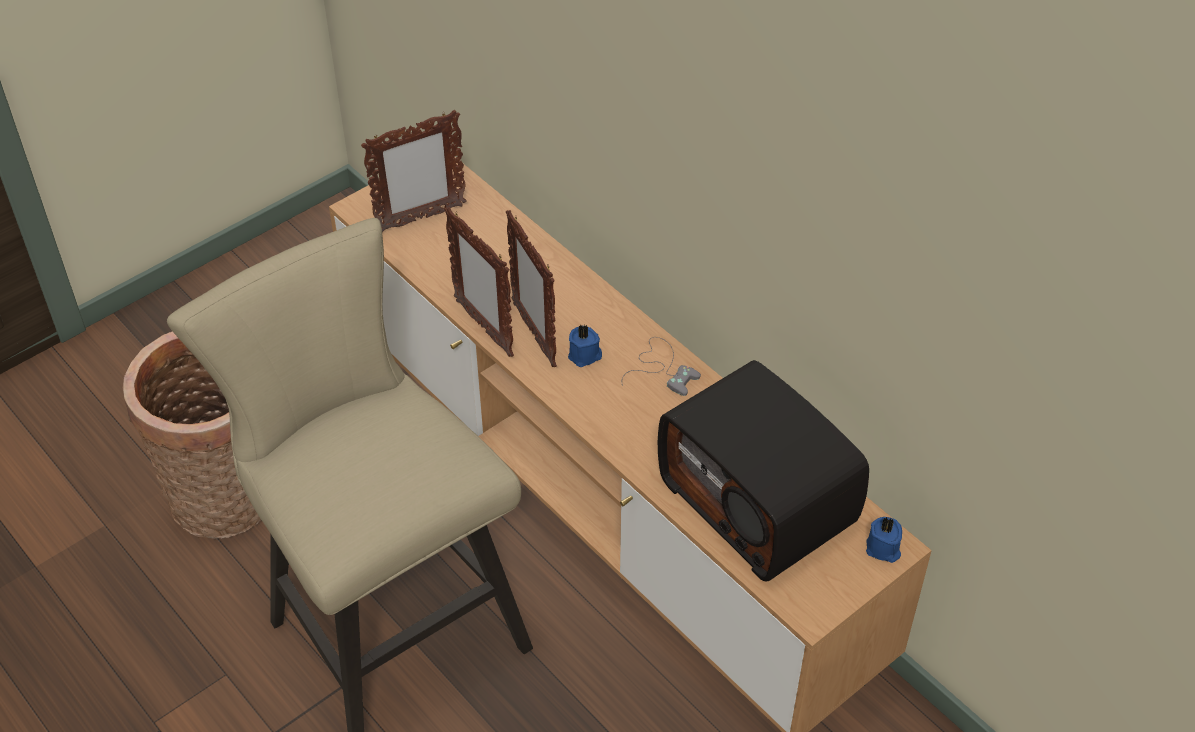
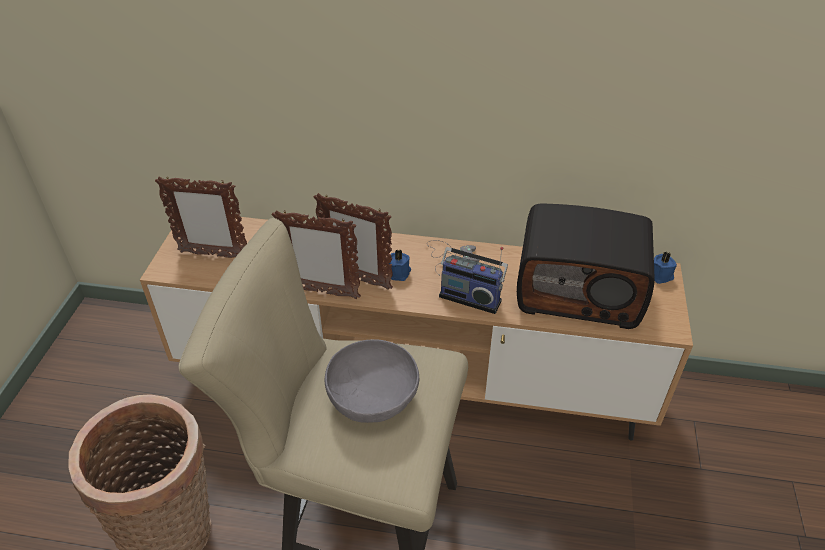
camera: 40 degrees left, 5 degrees down
picture frame [361,110,467,232] -> picture frame turned 75 degrees clockwise [155,176,247,258]
none -> grey bowl [325,339,419,423]
none -> radio [439,247,508,314]

